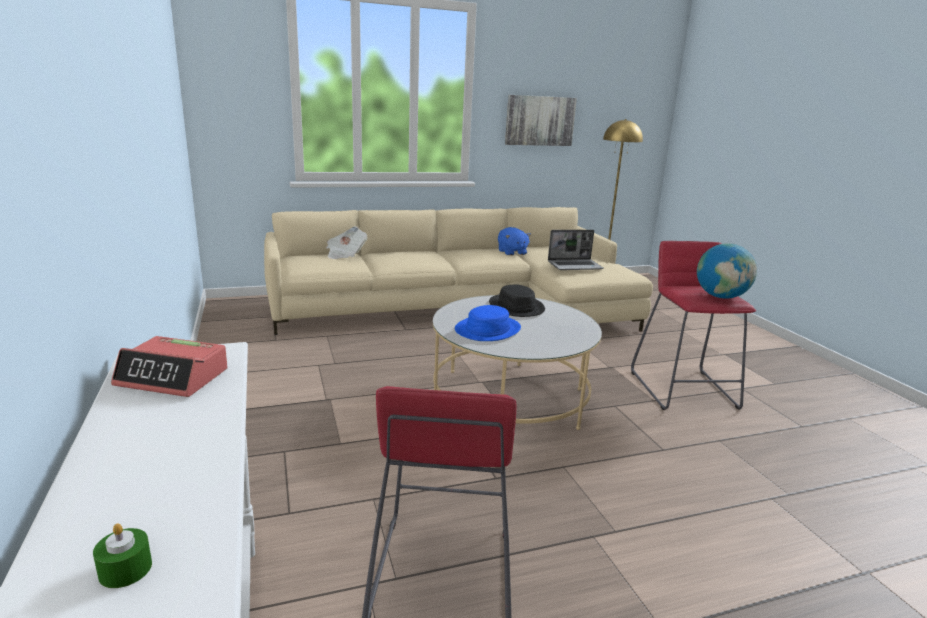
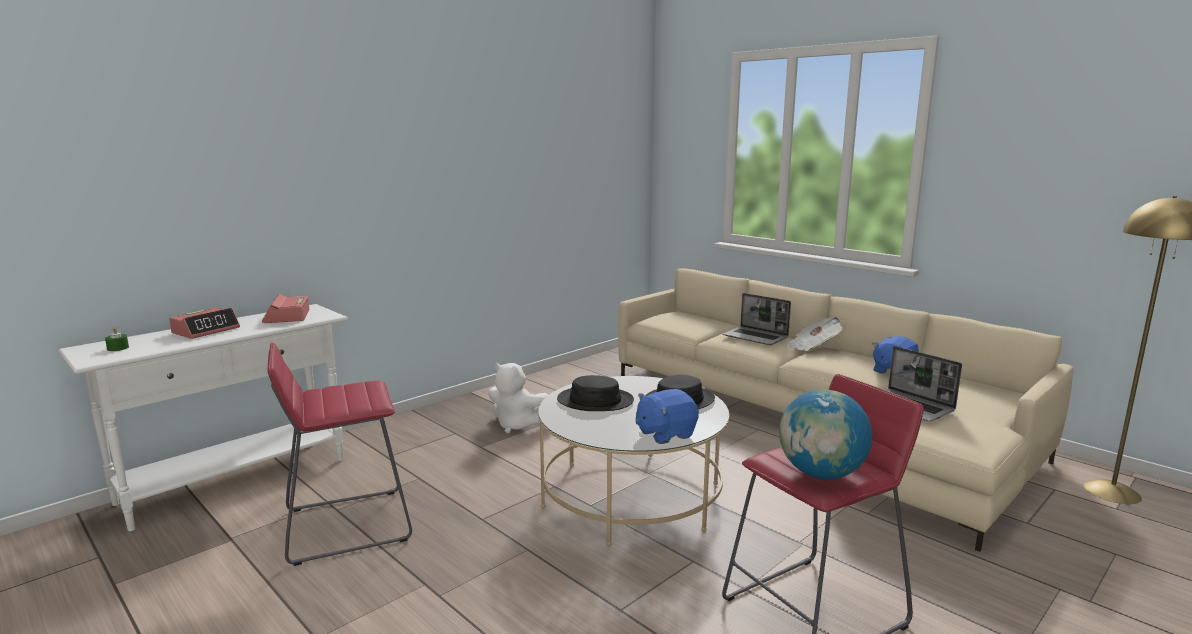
camera: 65 degrees right, 5 degrees down
newspaper [326,226,368,259] -> newspaper moved to [786,317,842,351]
blue hat [455,305,521,341] -> black hat [557,375,634,411]
picture [505,95,577,146] -> none
none -> alarm clock [169,308,240,339]
none -> white plush toy [488,363,549,434]
none -> blue plush toy [635,389,699,444]
none -> laptop [723,293,791,345]

